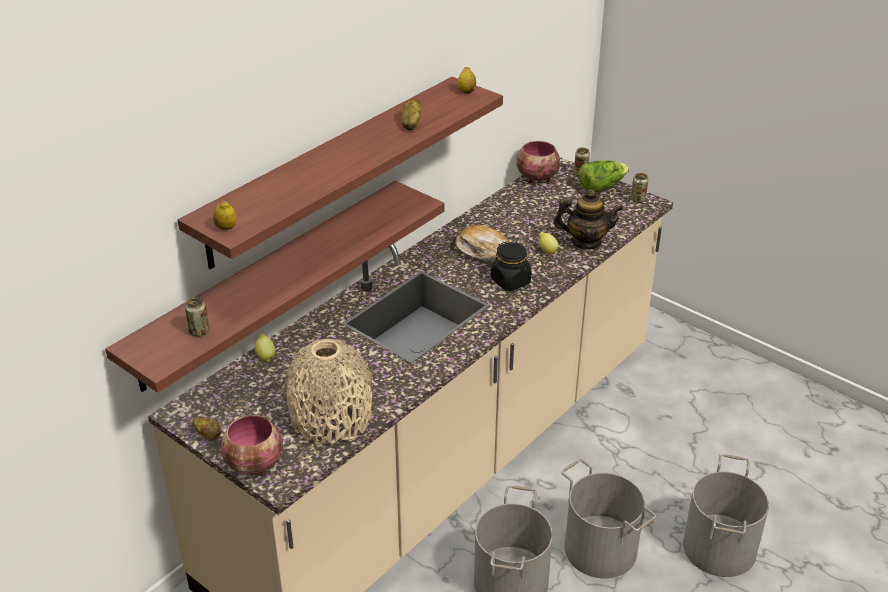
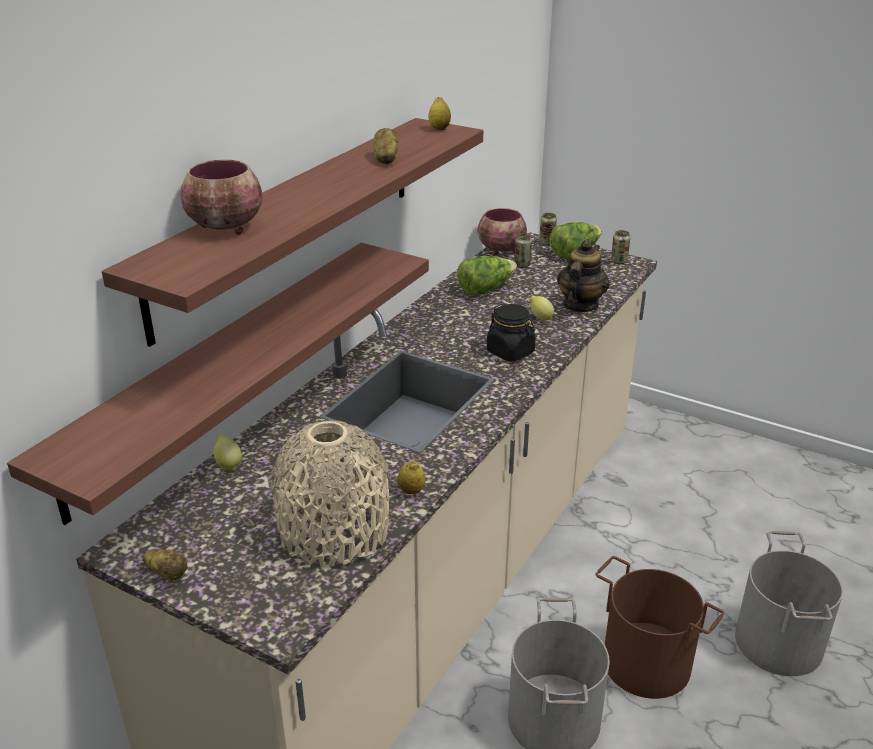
camera: 10 degrees left, 5 degrees down
can [185,297,209,337] -> can moved to [514,234,532,268]
lemon [213,201,236,230] -> lemon moved to [398,460,425,494]
bowl [221,415,283,476] -> bowl moved to [180,159,263,234]
bread [455,225,510,263] -> none
teapot [553,189,623,249] -> teapot turned 60 degrees counterclockwise [557,240,610,312]
grey bucket [561,459,656,578] -> brown bucket [595,556,724,699]
none -> lettuce [457,256,517,295]

